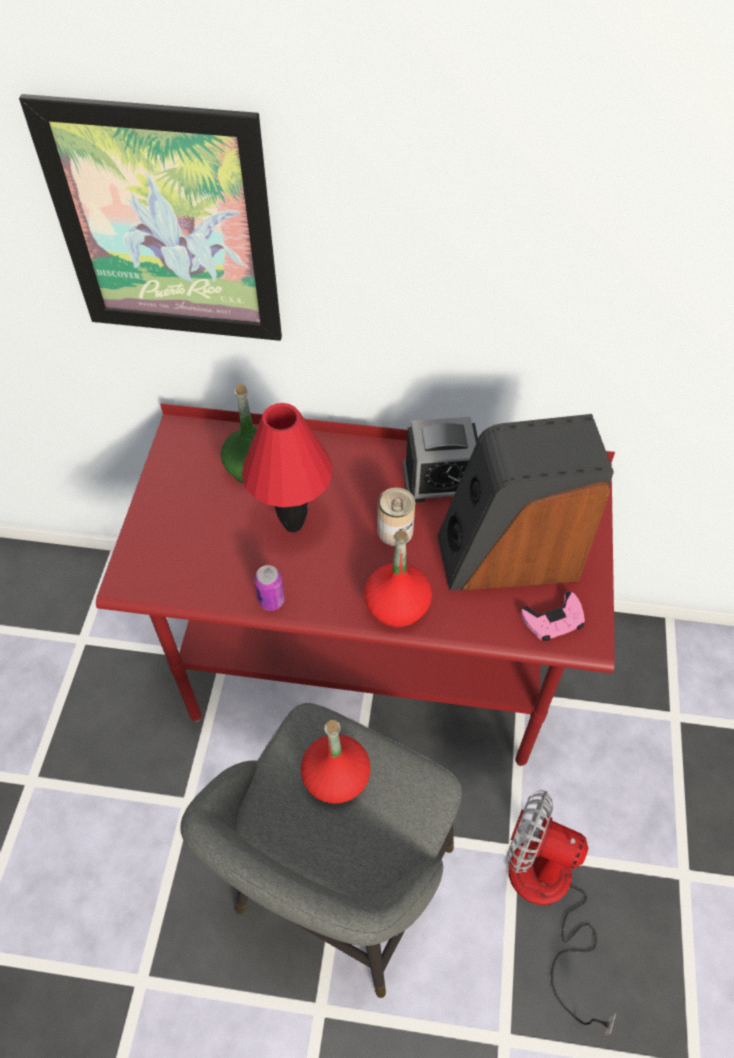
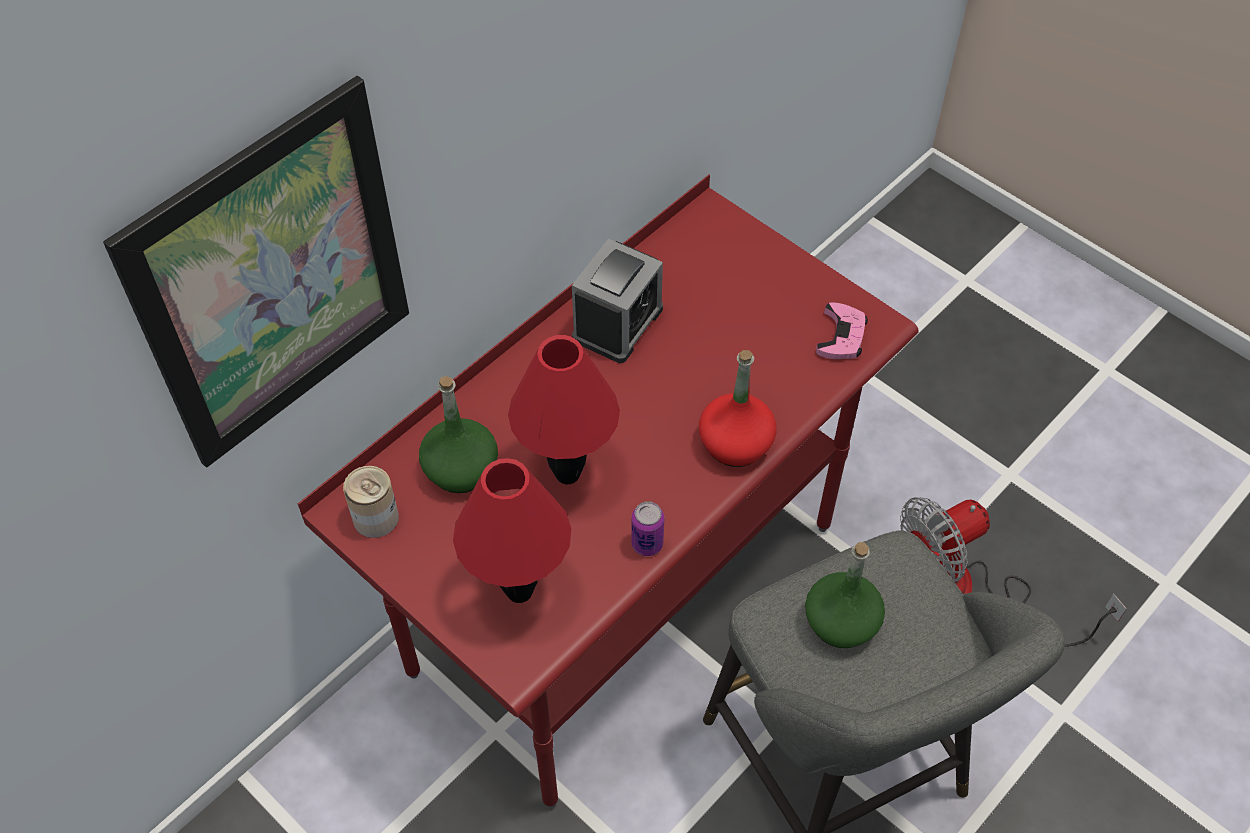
camera: 55 degrees left, 0 degrees up
red bottle [301,720,371,804] -> green bottle [805,542,885,648]
can [377,488,415,546] -> can moved to [343,466,399,538]
speaker [437,414,614,591] -> none
none -> red table lamp [453,458,571,603]

